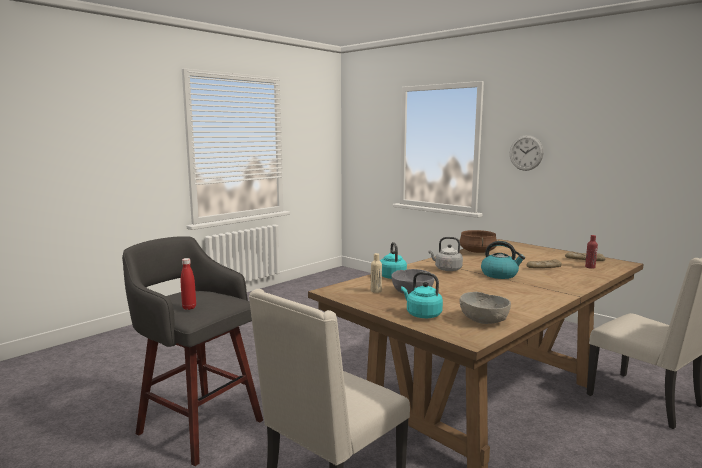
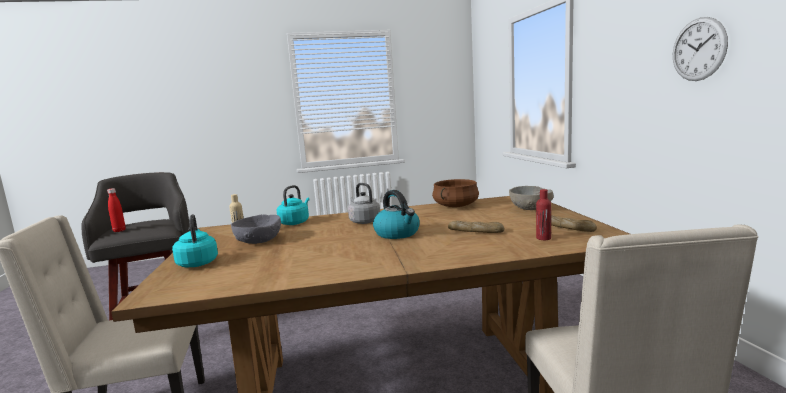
camera: 35 degrees right, 0 degrees up
grey bowl [460,292,511,324] -> grey bowl moved to [509,186,553,210]
wall clock [510,135,544,171] -> wall clock moved to [673,17,728,81]

